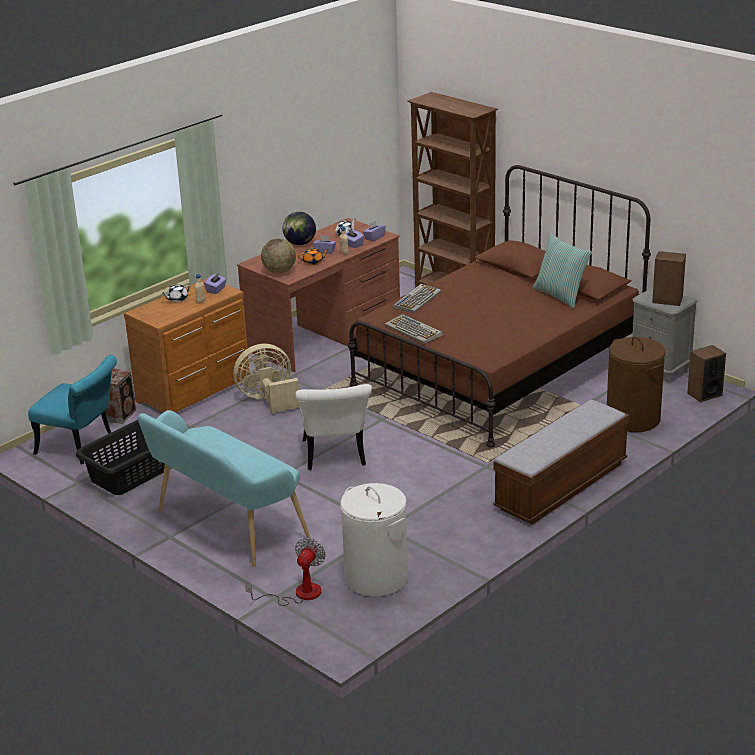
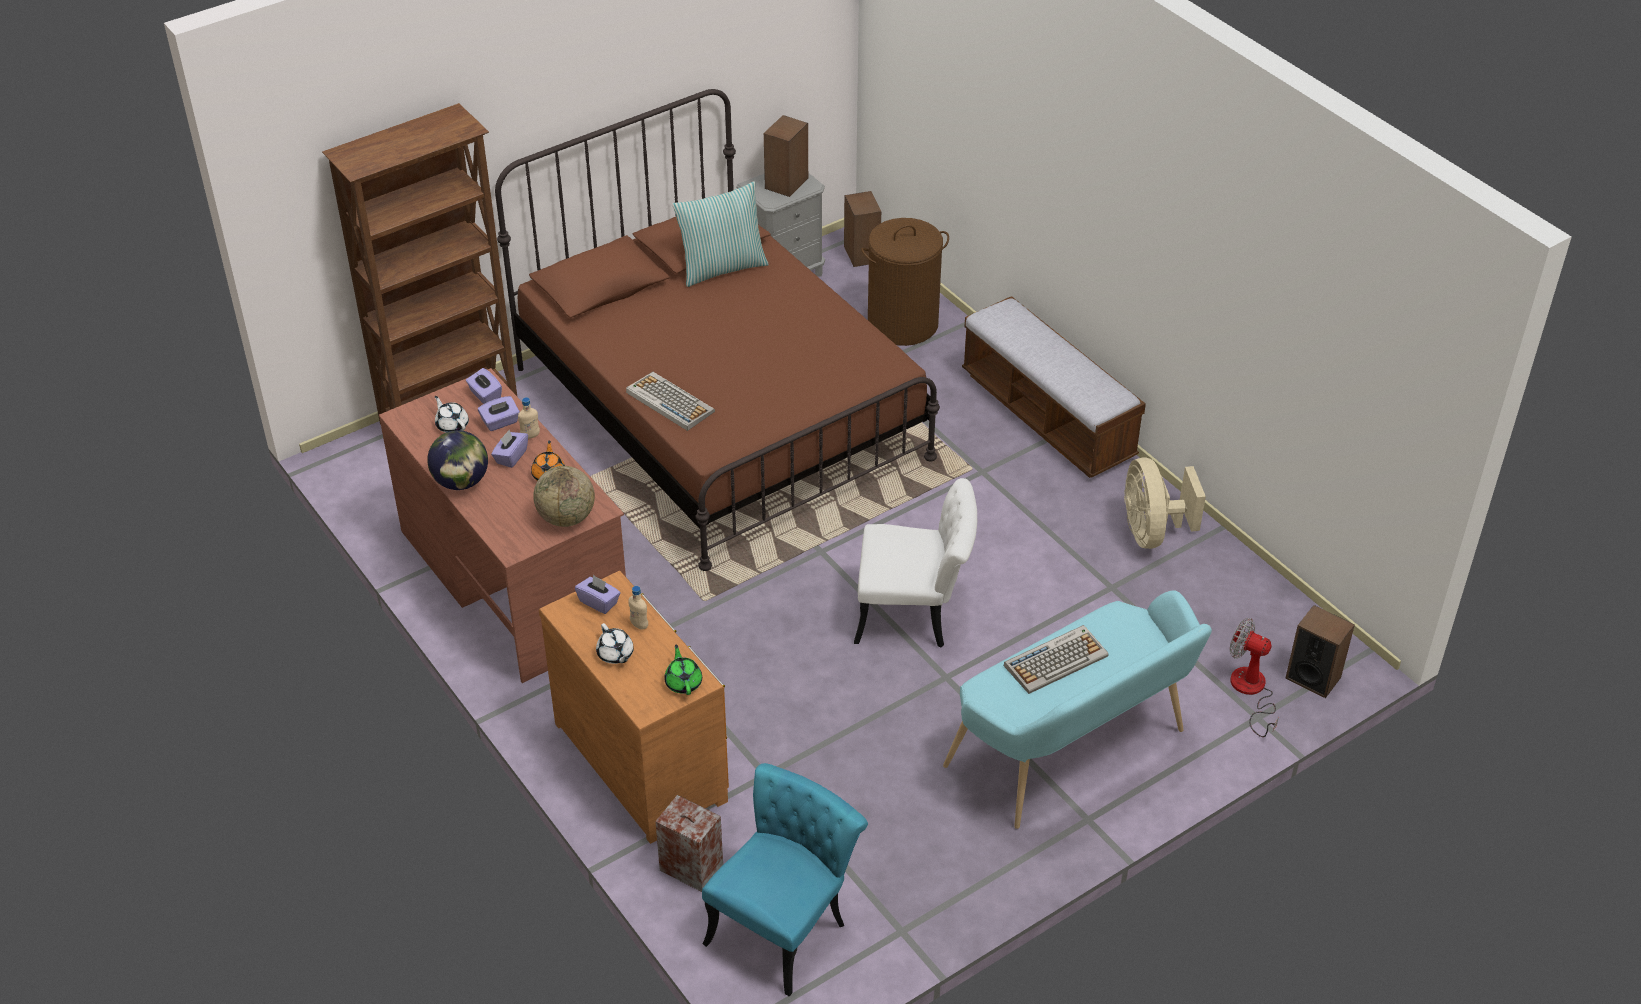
camera: 80 degrees left, 15 degrees up
black laundry basket [76,417,171,495] -> none
beige fan [233,344,299,413] -> beige fan moved to [1124,458,1206,549]
white laundry basket [340,483,408,597] -> none
keyboard [385,314,443,344] -> keyboard moved to [1004,625,1109,694]
none -> green teapot [664,644,702,695]
none -> speaker [1286,605,1355,698]

